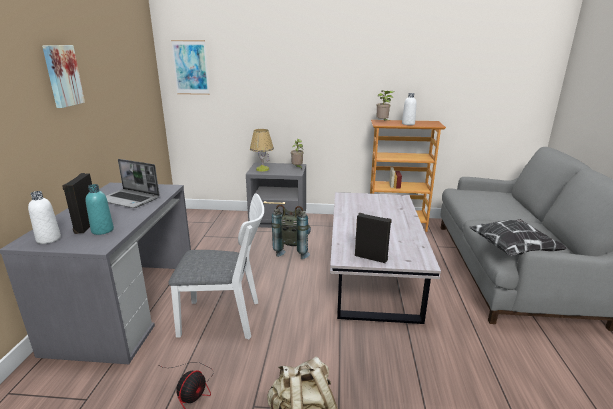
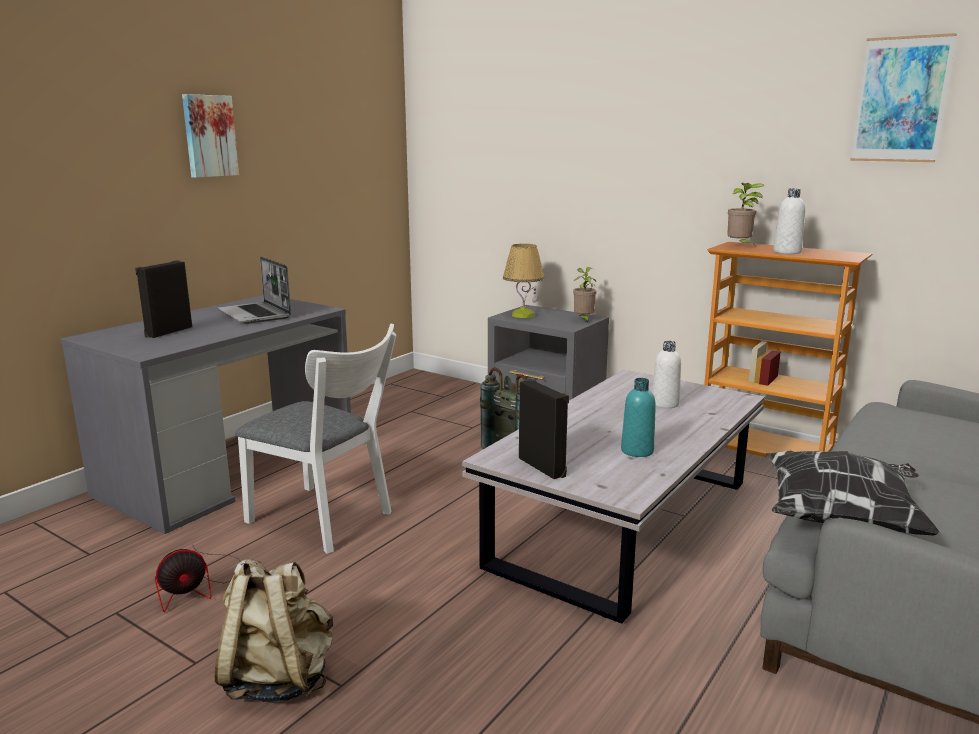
camera: 30 degrees right, 5 degrees down
white bottle [28,191,61,244] -> white bottle moved to [652,341,681,408]
turquoise bottle [86,184,114,235] -> turquoise bottle moved to [621,378,656,457]
picture [171,40,210,95] -> picture moved to [850,33,957,162]

